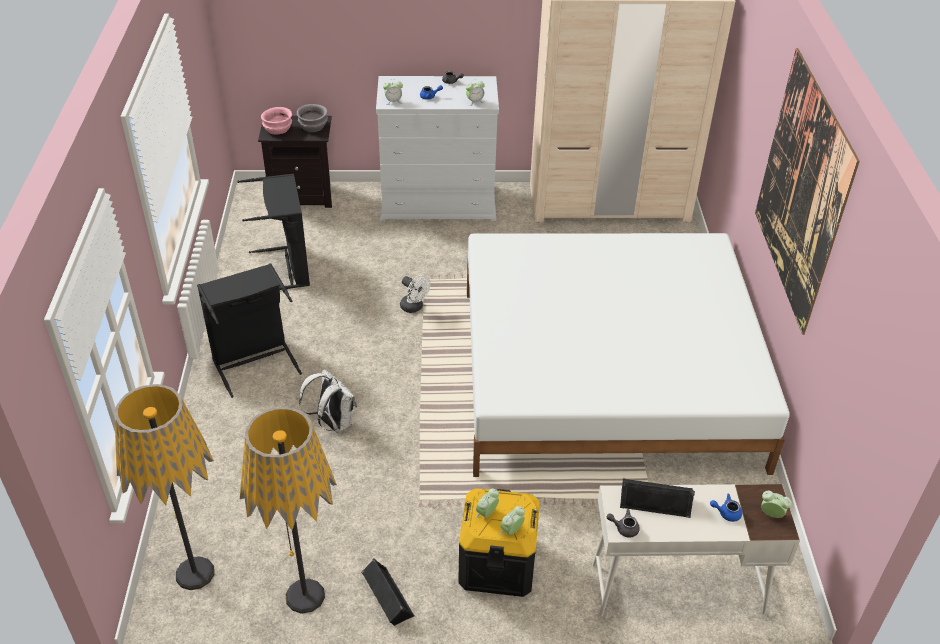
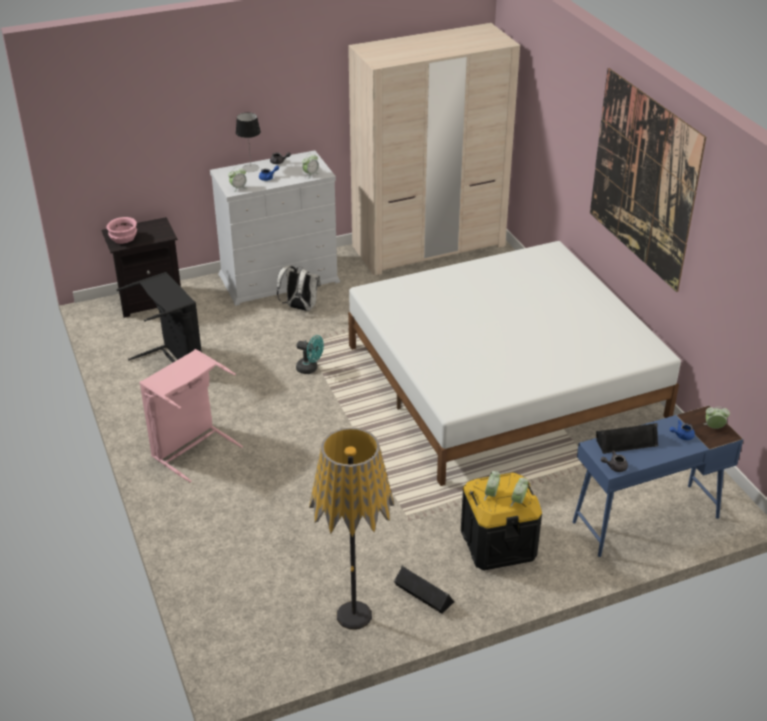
camera: 20 degrees left, 5 degrees down
floor lamp [115,384,215,590] -> none
black laundry basket [197,263,302,398] -> pink laundry basket [139,349,243,482]
grey bowl [297,104,328,132] -> none
white backpack [299,369,357,433] -> white backpack moved to [277,266,321,311]
white fan [400,275,431,313] -> turquoise fan [296,335,324,374]
white desk [592,484,800,616] -> blue desk [573,405,743,557]
none -> table lamp [236,112,261,172]

